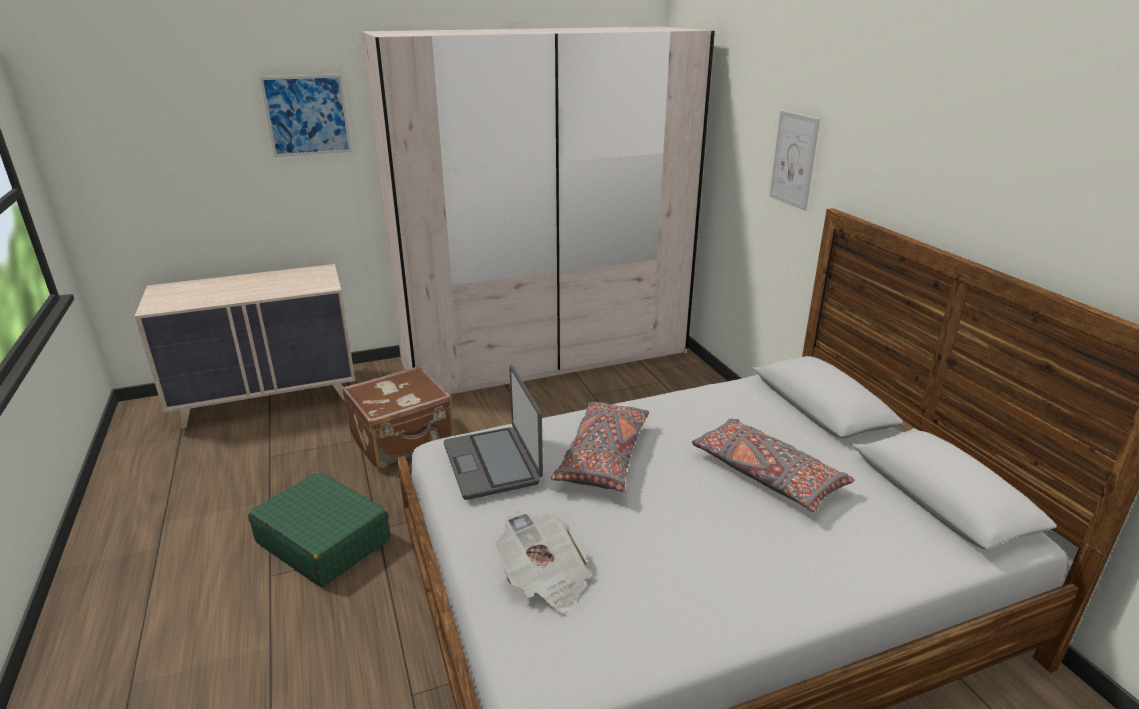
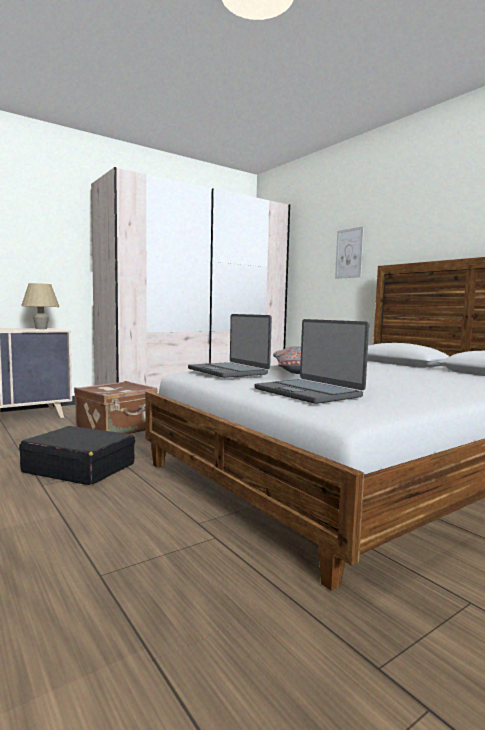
camera: 15 degrees left, 20 degrees down
green suitcase [248,472,390,587] -> black suitcase [19,426,135,485]
picture [260,74,352,157] -> none
newspaper [496,512,592,613] -> laptop [254,319,369,404]
grey pillow [692,419,855,512] -> none
none -> beige table lamp [21,283,59,329]

